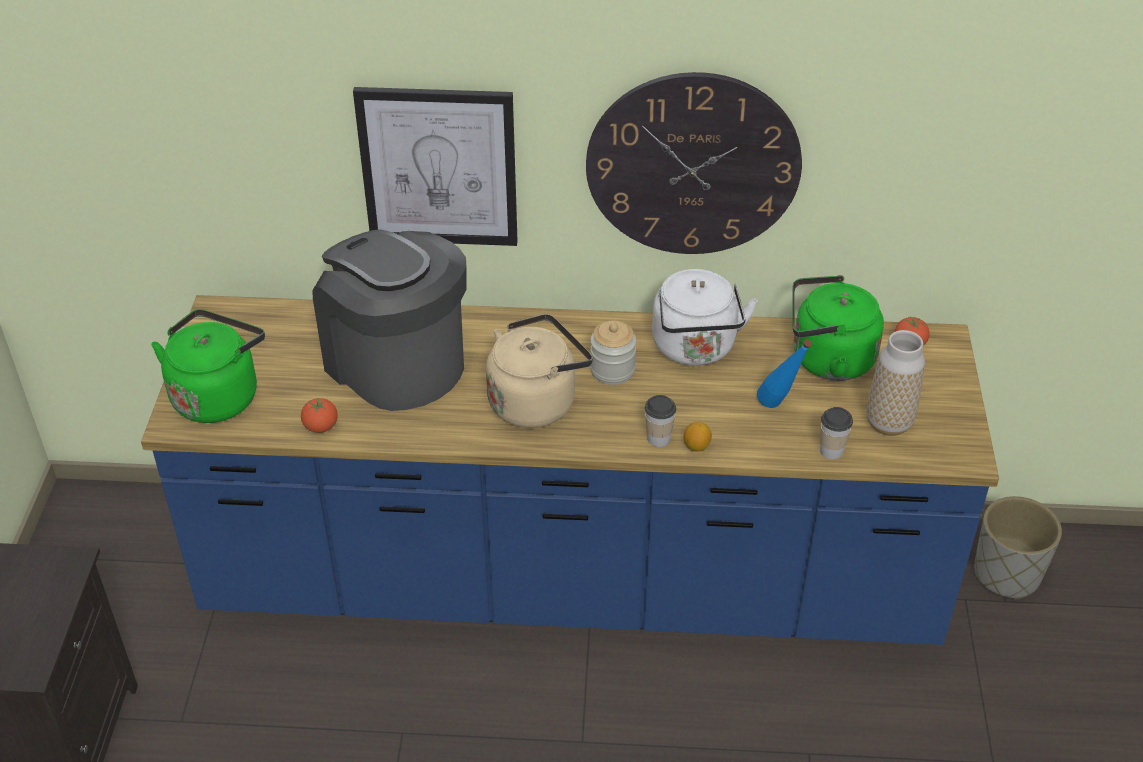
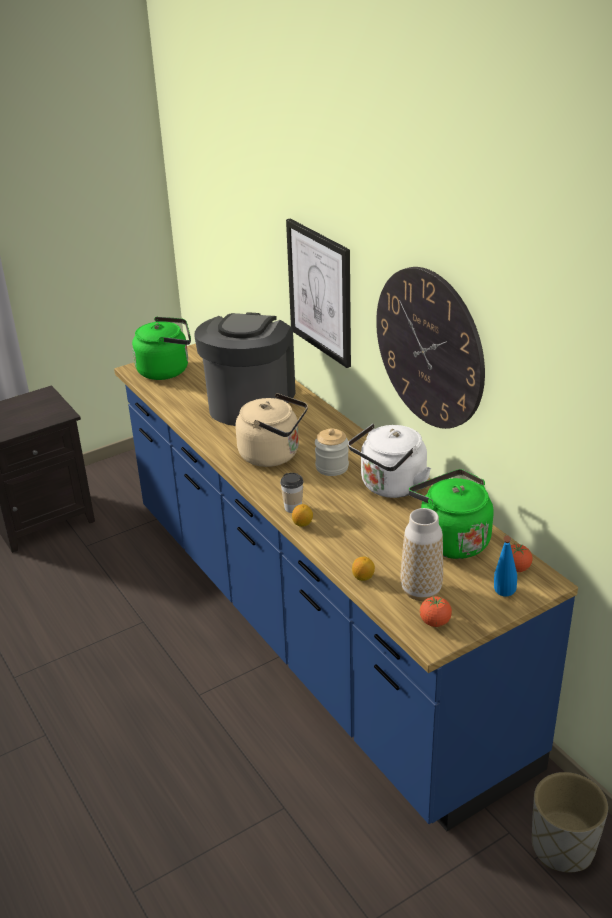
camera: 55 degrees right, 10 degrees down
tomato [301,398,338,433] -> tomato moved to [420,596,452,627]
blue bottle [757,339,812,408] -> blue bottle moved to [494,536,517,596]
cup [820,407,853,459] -> lemon [352,557,375,581]

